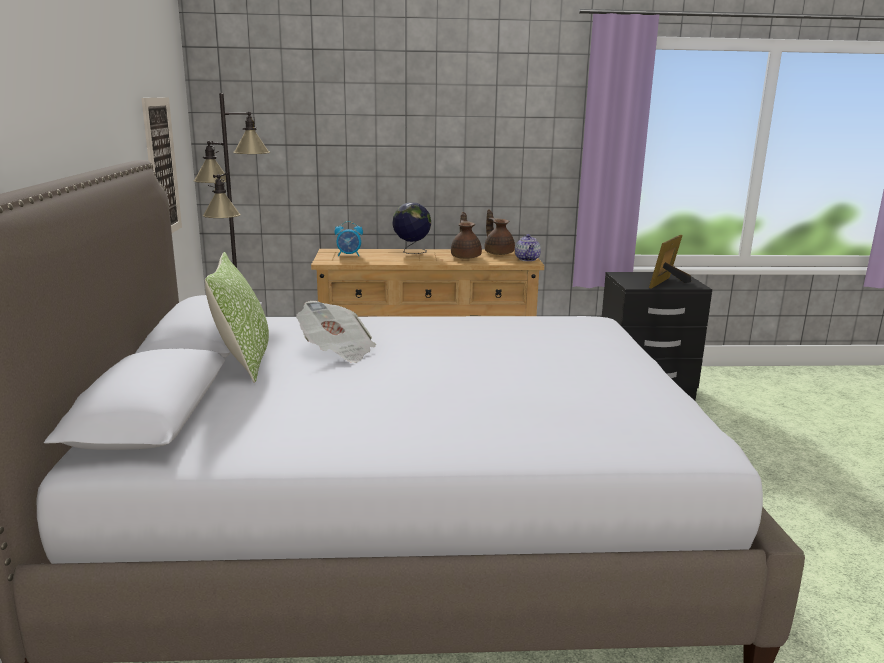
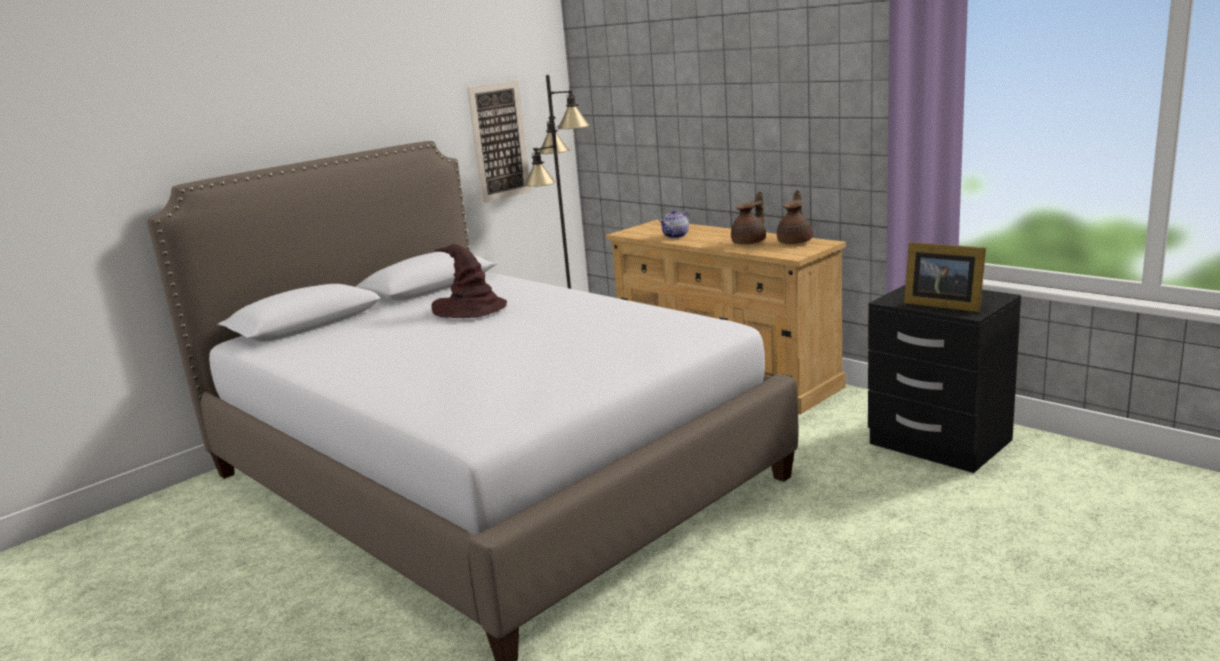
camera: 50 degrees right, 0 degrees up
pillow [205,252,269,383] -> none
newspaper [296,301,376,363] -> brown hat [431,244,507,318]
alarm clock [334,221,363,257] -> none
globe [392,202,431,254] -> none
teapot [515,234,541,261] -> teapot moved to [659,210,690,238]
picture frame [649,235,691,289] -> picture frame turned 135 degrees counterclockwise [904,242,986,312]

